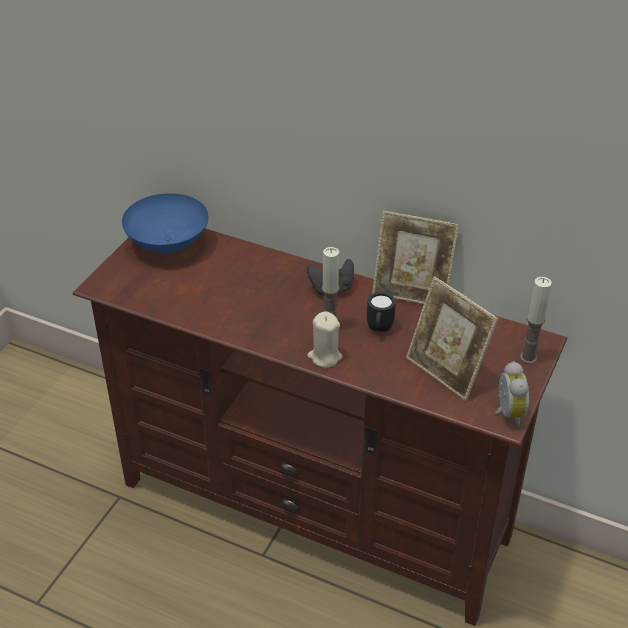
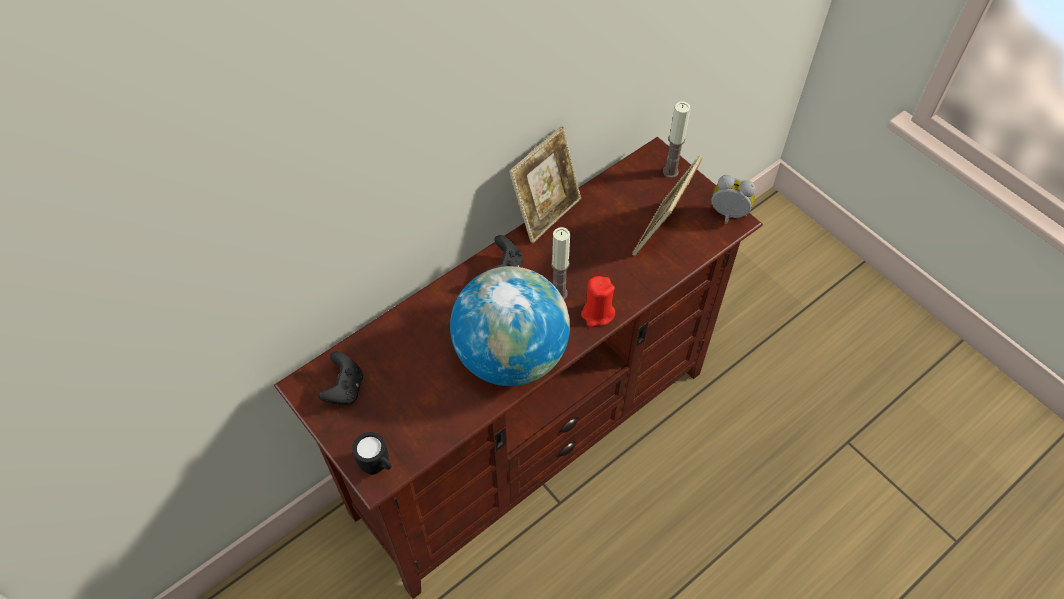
camera: 65 degrees left, 15 degrees up
blue bowl [122,193,209,253] -> black game controller [318,351,363,405]
beige candle [307,311,342,368] -> red candle [581,276,615,327]
black mug [367,292,396,332] -> black mug moved to [352,432,391,475]
picture frame [406,276,499,401] -> picture frame turned 135 degrees clockwise [632,155,703,256]
none -> globe [450,266,570,386]

